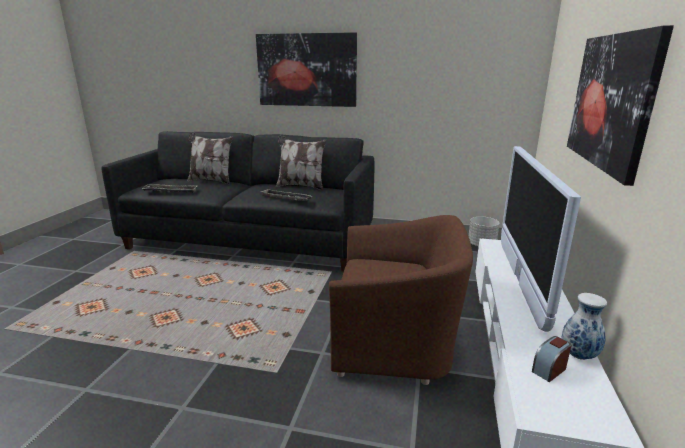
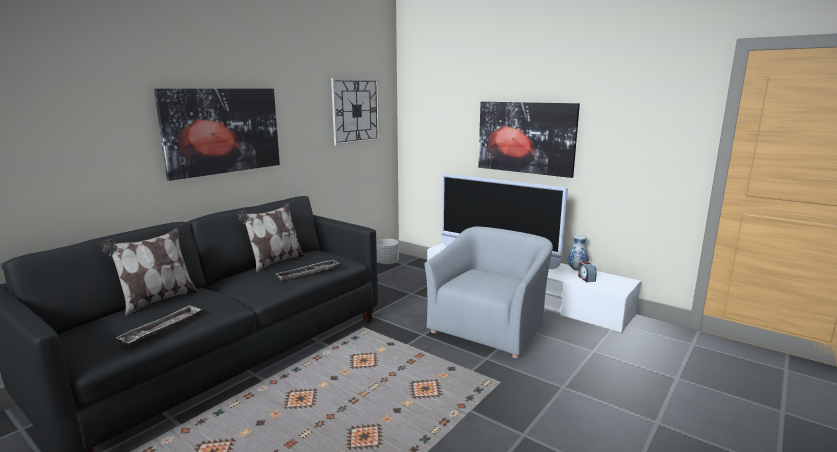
camera: 65 degrees left, 5 degrees down
brown armchair [329,215,473,385] -> grey armchair [424,226,553,358]
none -> wall clock [331,78,380,145]

